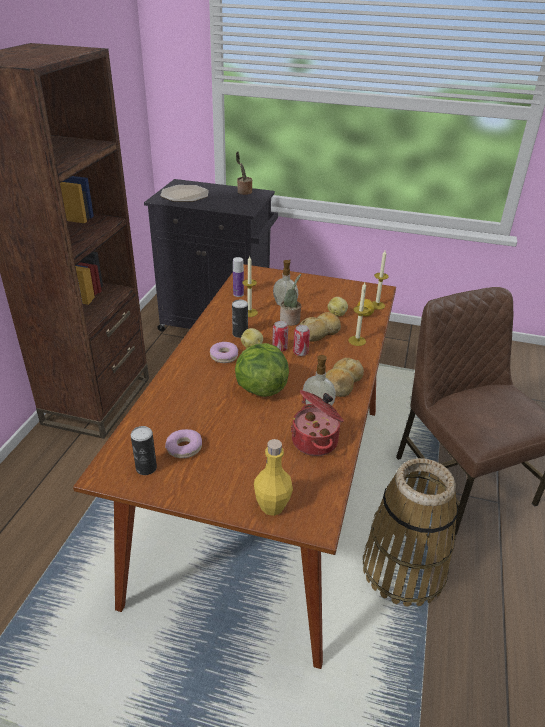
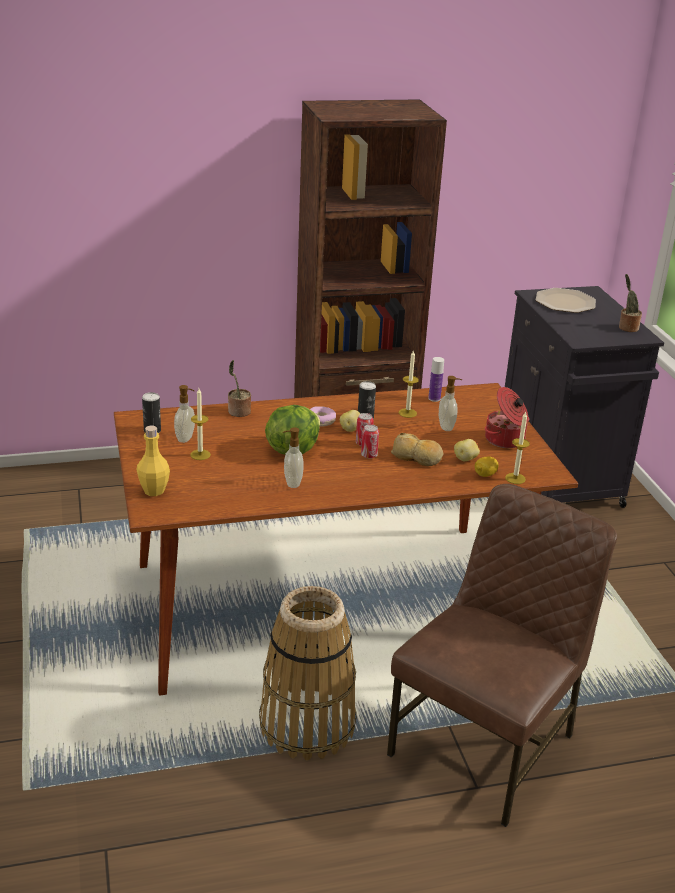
camera: 60 degrees right, 5 degrees down
donut [165,429,202,458] -> soap dispenser [174,385,195,443]
potted plant [280,274,301,326] -> potted plant moved to [228,360,251,417]
cooking pot [291,390,344,456] -> cooking pot moved to [485,387,529,448]
bread [326,357,364,397] -> none
candle [348,282,369,346] -> candle moved to [190,389,211,460]

